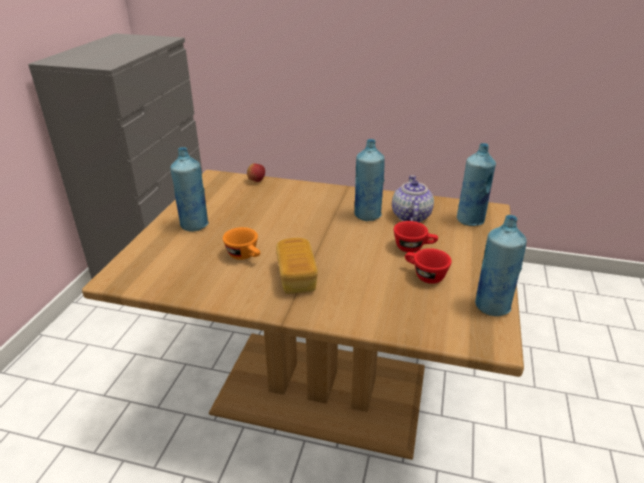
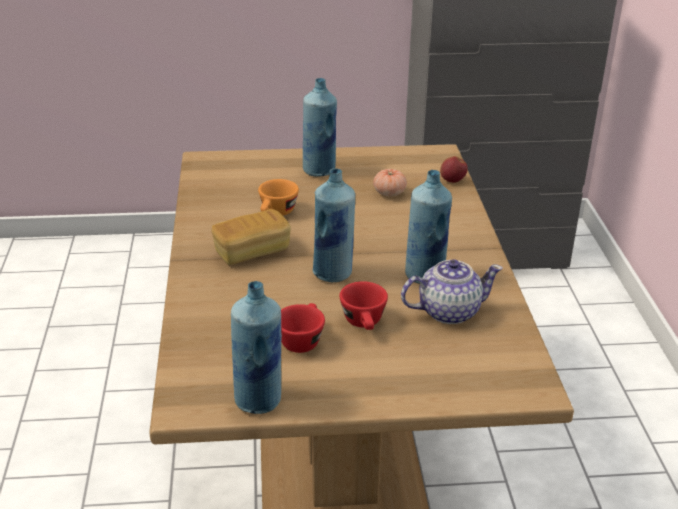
camera: 70 degrees right, 0 degrees up
blue bottle [457,143,496,226] -> blue bottle moved to [313,168,355,282]
none -> tomato [373,169,407,196]

